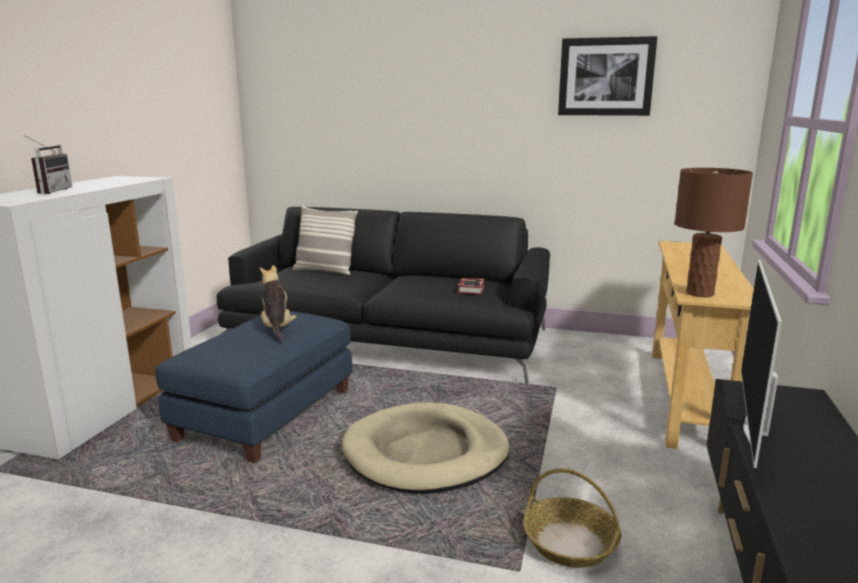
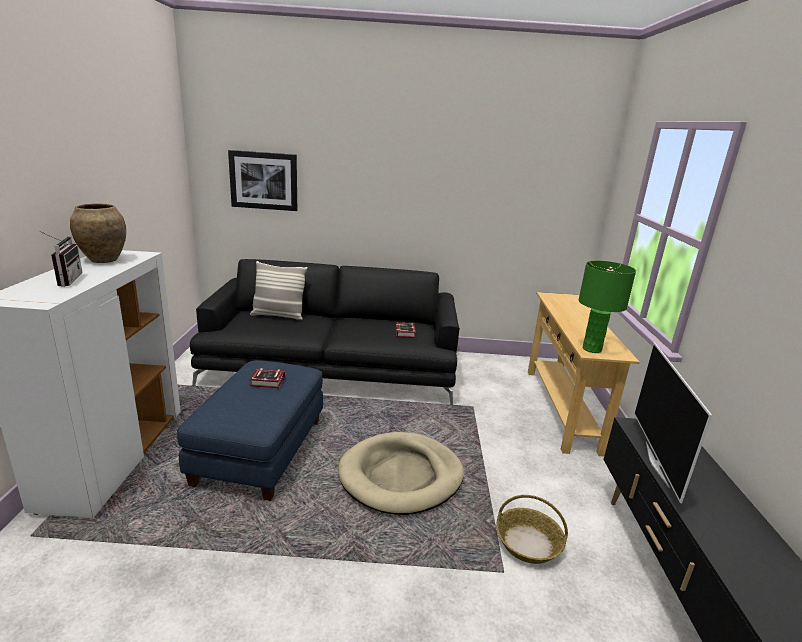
camera: 15 degrees left, 5 degrees up
plush toy [260,265,297,343] -> book [249,368,285,388]
picture [558,36,657,116] -> picture moved to [228,150,297,211]
brown table lamp [674,168,753,297] -> green table lamp [579,261,636,353]
none -> brown vase [70,204,126,263]

